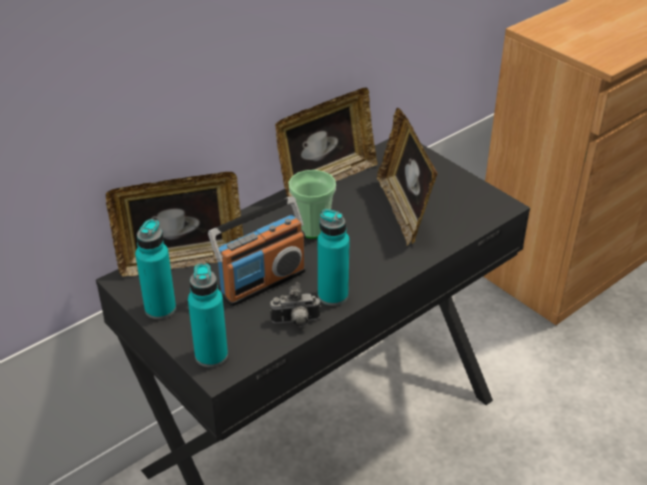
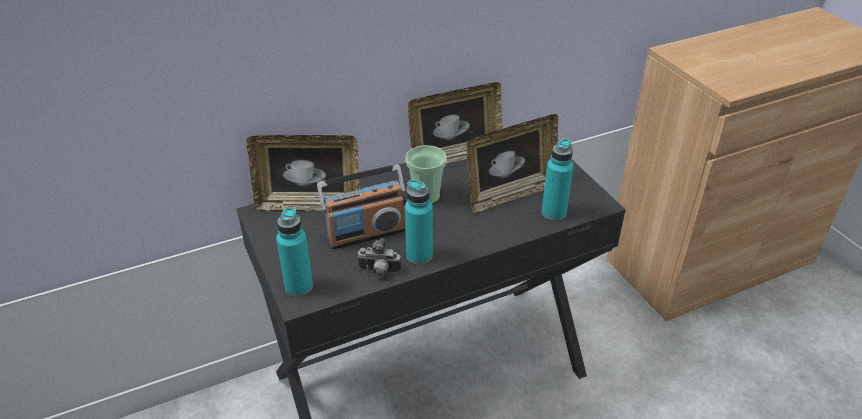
camera: 15 degrees right, 0 degrees up
turquoise bottle [135,219,176,319] -> turquoise bottle moved to [541,138,574,221]
picture frame [377,108,438,246] -> picture frame turned 120 degrees counterclockwise [466,114,558,213]

